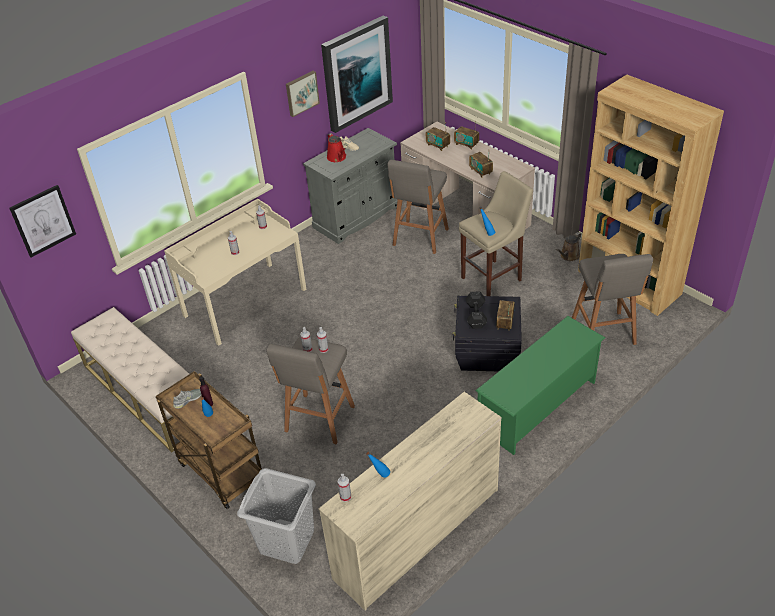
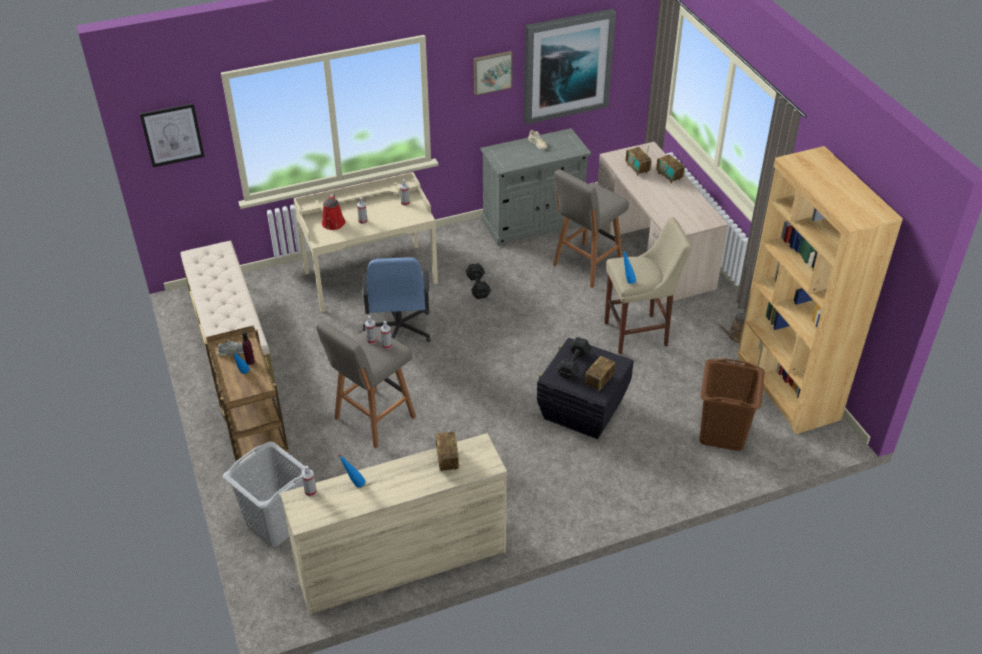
camera: 20 degrees right, 0 degrees up
red watering can [327,133,346,162] -> red watering can moved to [322,194,345,230]
radio [469,152,493,178] -> radio moved to [436,432,459,472]
green shoe rack [475,316,605,455] -> none
grey stool [572,254,653,345] -> brown laundry basket [699,358,765,451]
none -> blue office chair [362,257,431,342]
none -> black dumbbell [465,263,491,299]

